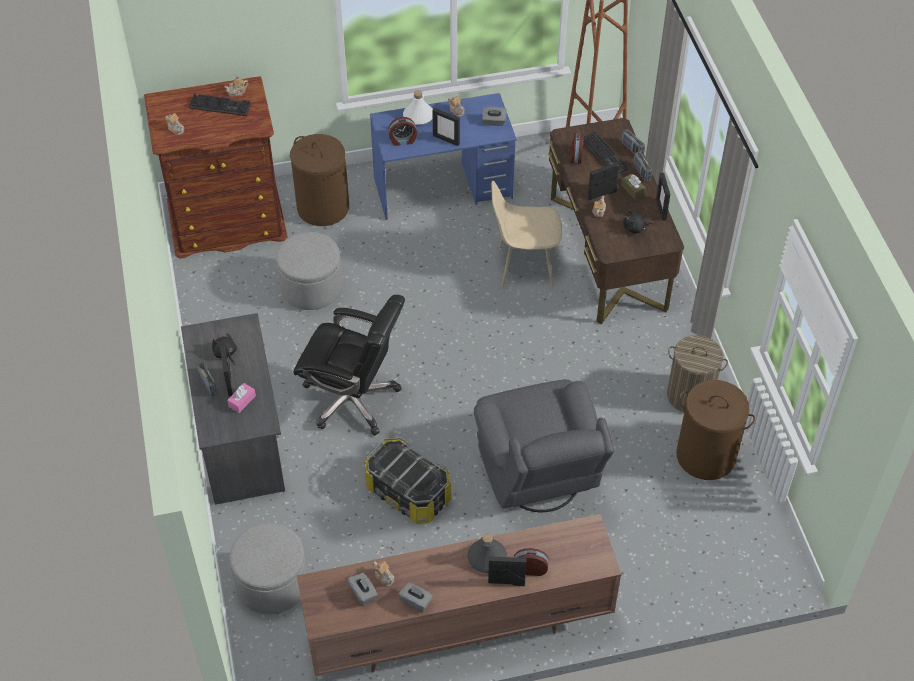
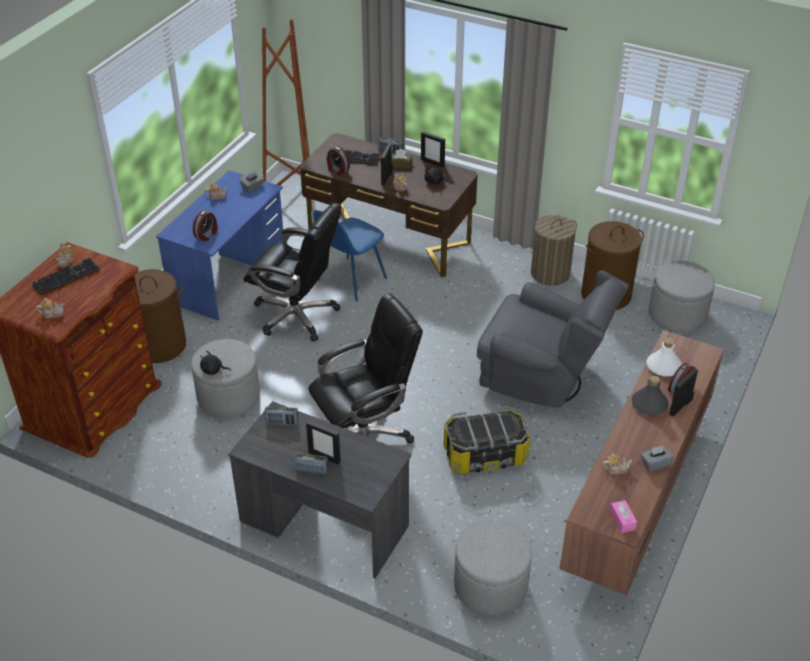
camera: 50 degrees left, 10 degrees down
black plush toy [212,333,237,366] -> black plush toy moved to [200,351,231,375]
pink tissue box [227,383,256,413] -> pink tissue box moved to [610,500,637,533]
grey tissue box [347,573,378,606] -> none
white bottle [403,90,433,125] -> white bottle moved to [646,338,682,376]
picture frame [432,108,460,146] -> none
beige chair [491,180,562,288] -> blue chair [313,210,387,301]
radio [621,129,645,155] -> radio moved to [265,407,298,425]
none -> black office chair [244,203,342,341]
none -> grey ottoman [649,261,715,332]

